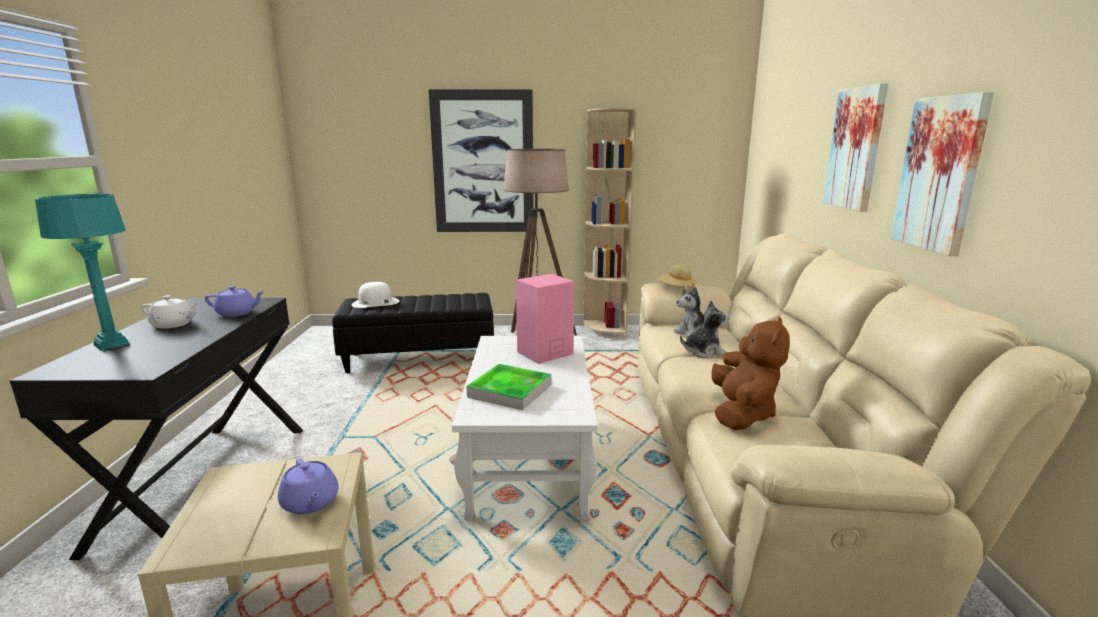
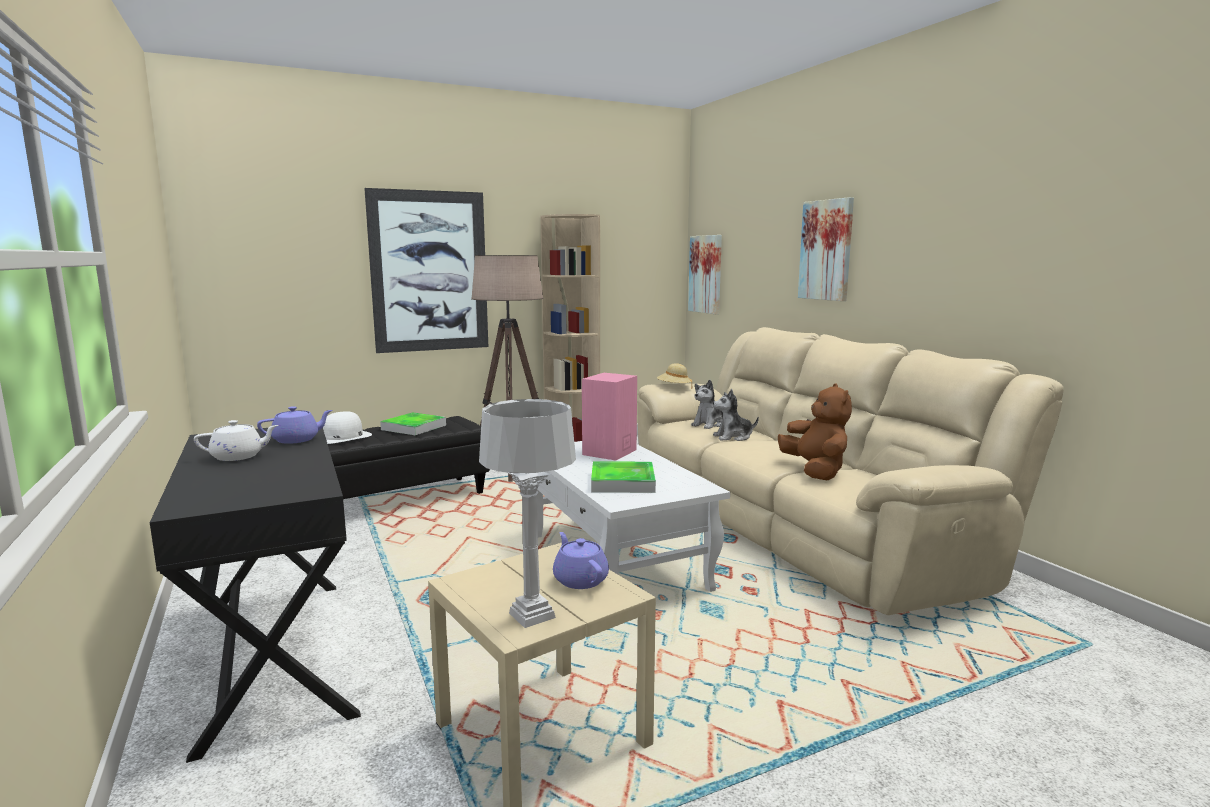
camera: 25 degrees left, 5 degrees down
turquoise table lamp [35,194,129,351] -> none
purple teapot [278,458,339,514] -> purple teapot turned 150 degrees counterclockwise [553,532,609,589]
plush toy [680,300,730,358] -> plush toy turned 150 degrees counterclockwise [713,389,759,441]
picture [890,92,994,256] -> picture moved to [688,235,722,314]
none -> tray [380,412,446,435]
none -> grey table lamp [479,399,576,628]

